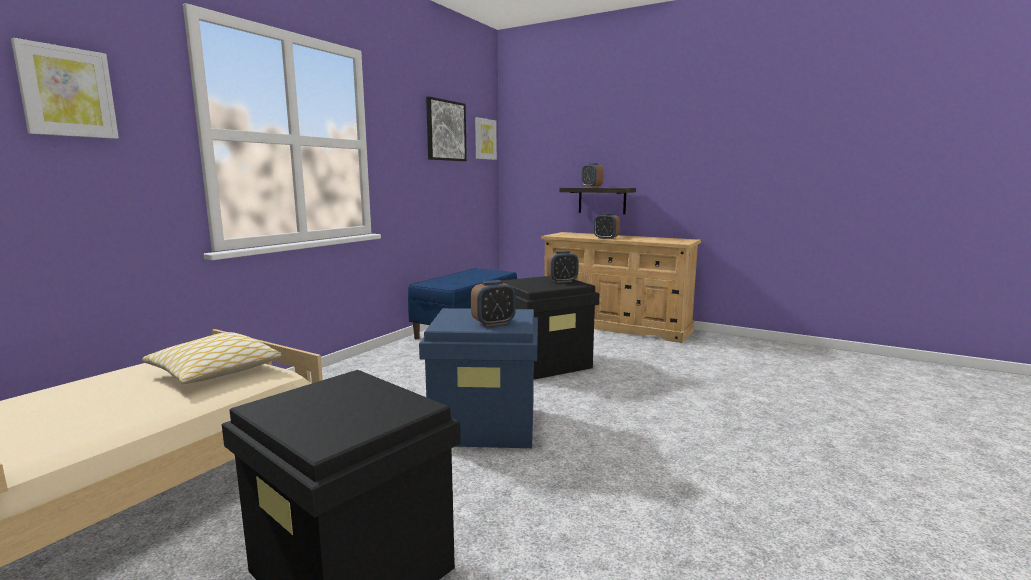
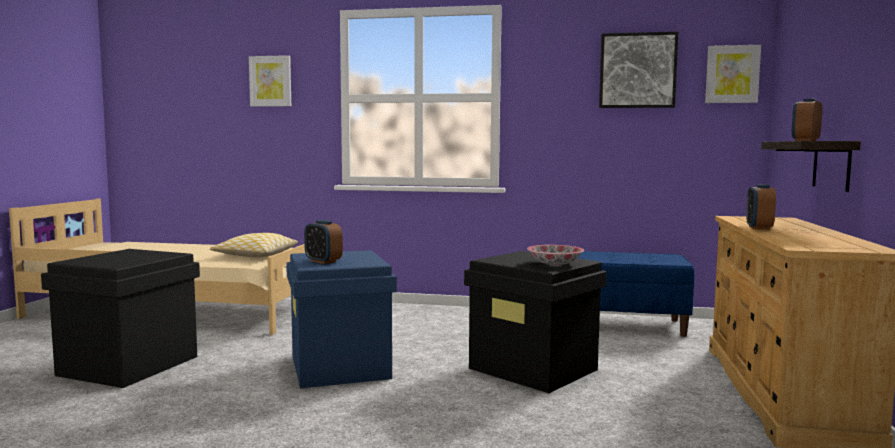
camera: 70 degrees right, 5 degrees down
alarm clock [547,251,579,283] -> bowl [527,245,584,265]

